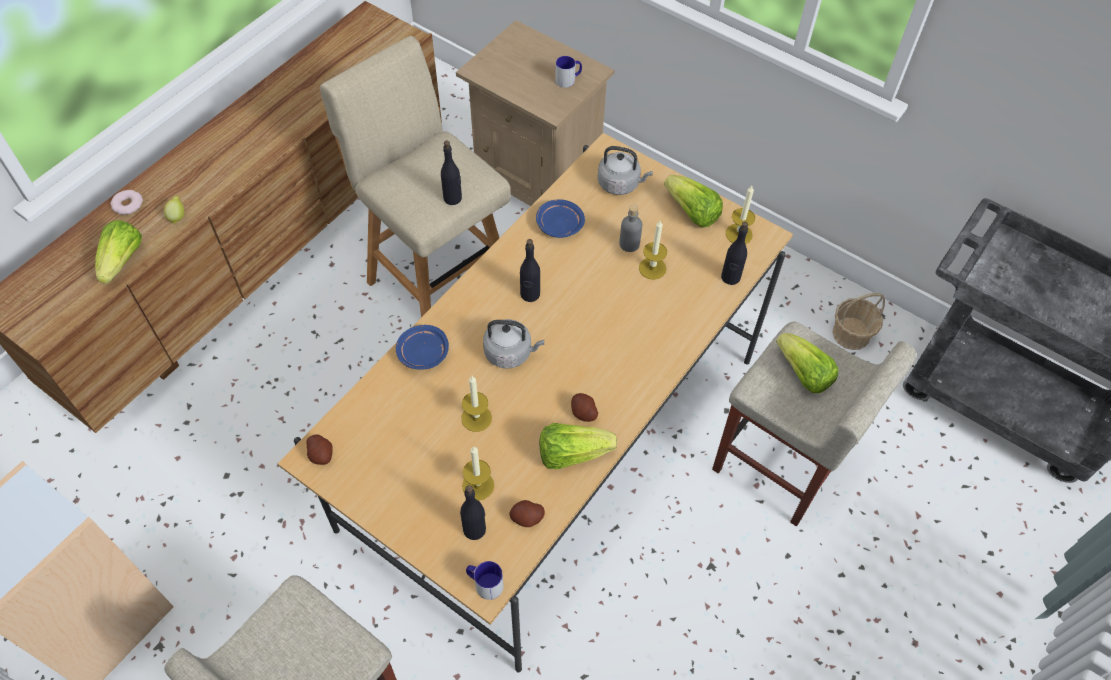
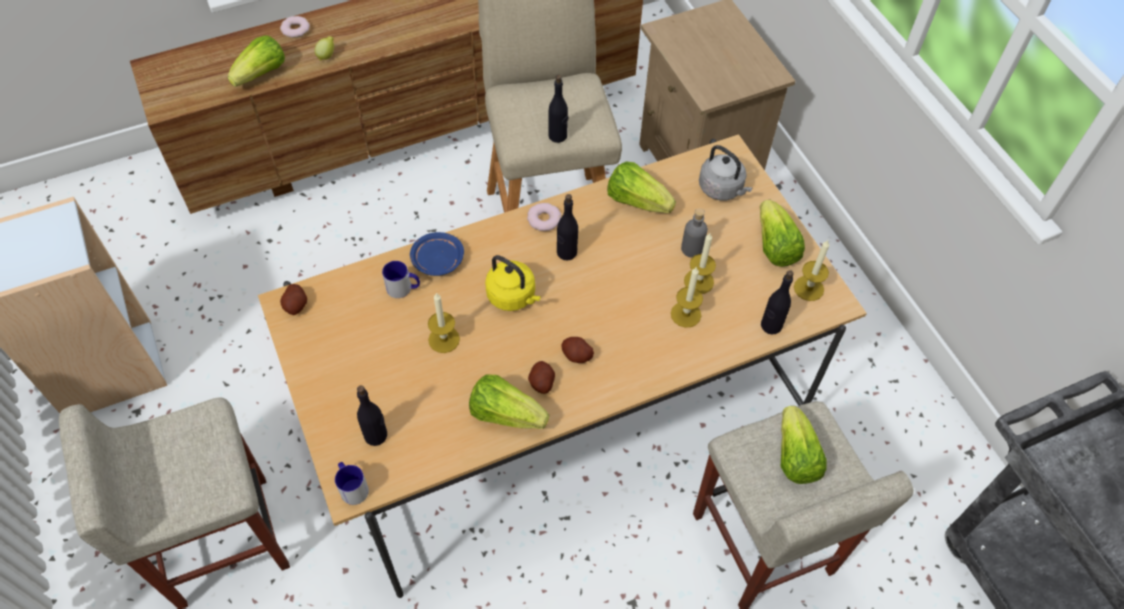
camera: 30 degrees right, 0 degrees up
candle [462,446,494,500] -> candle moved to [671,267,703,327]
grey kettle [483,319,544,369] -> yellow kettle [485,255,541,311]
potato [509,500,545,527] -> potato moved to [561,337,594,363]
blue plate [536,199,585,238] -> lettuce [607,162,676,213]
mug [555,56,582,88] -> mug moved to [382,261,420,298]
basket [832,293,885,350] -> none
none -> donut [527,203,561,231]

